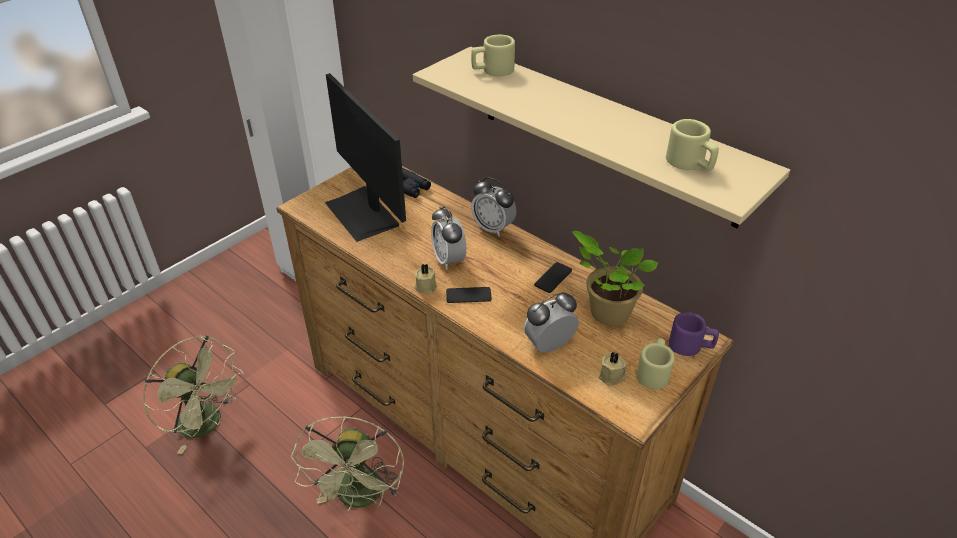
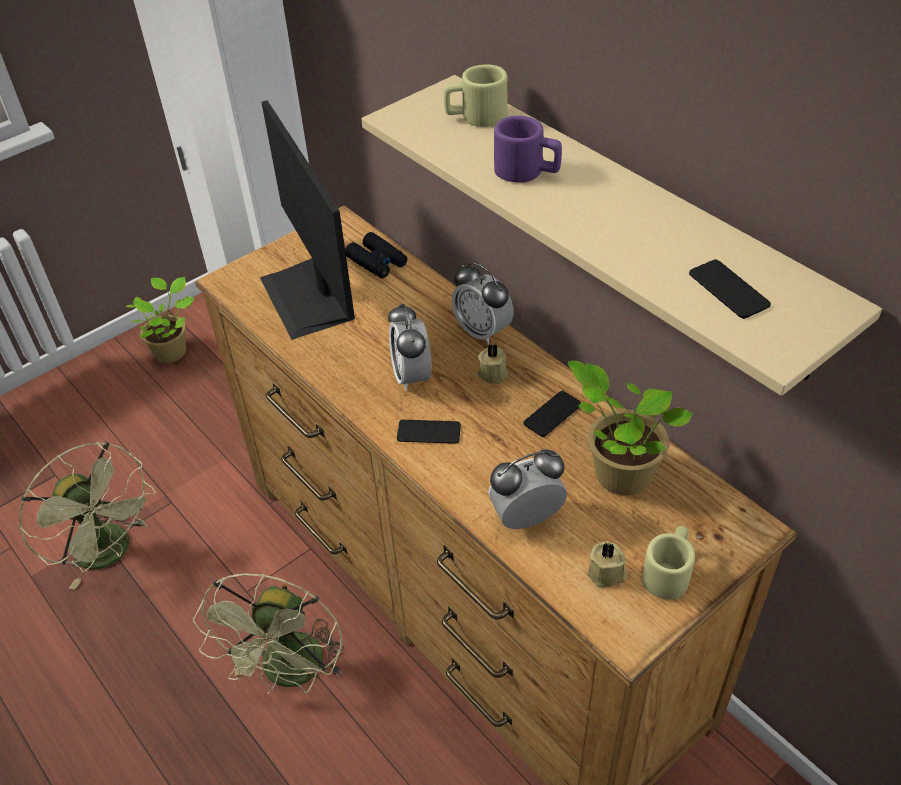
camera: 10 degrees right, 5 degrees up
beige candle [414,264,437,294] -> beige candle moved to [478,344,508,384]
beige mug [666,119,719,170] -> phone [689,259,771,319]
purple mug [669,312,719,356] -> purple mug moved to [494,116,562,183]
none -> potted plant [125,277,194,363]

